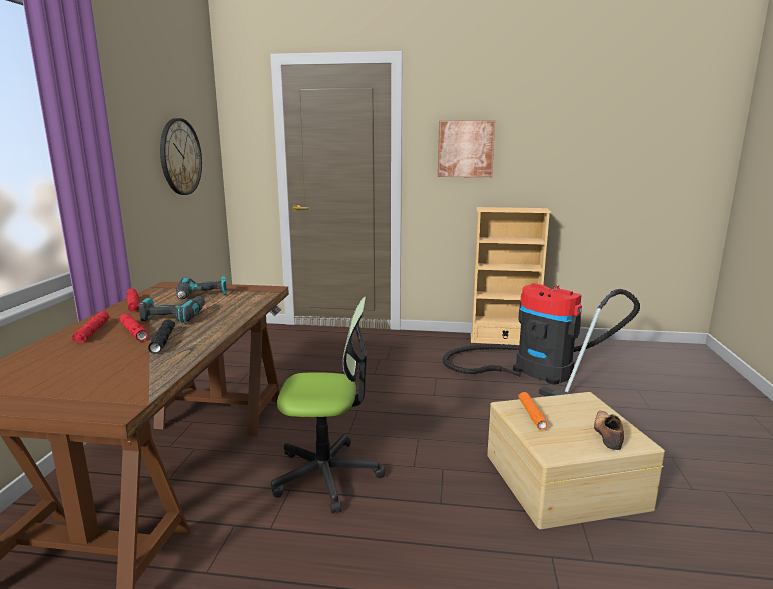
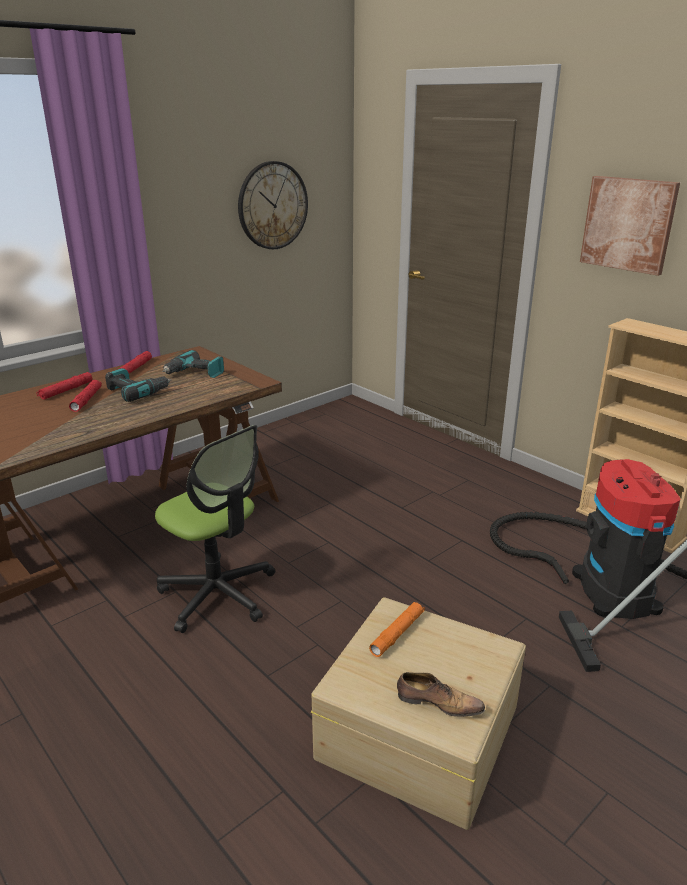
camera: 40 degrees right, 10 degrees up
black flashlight [148,320,175,354] -> none
shoe [594,411,624,450] -> shoe turned 60 degrees clockwise [397,672,485,717]

